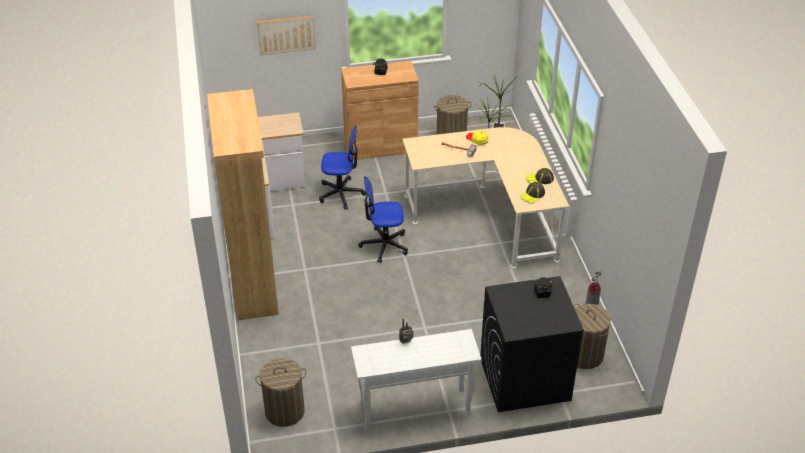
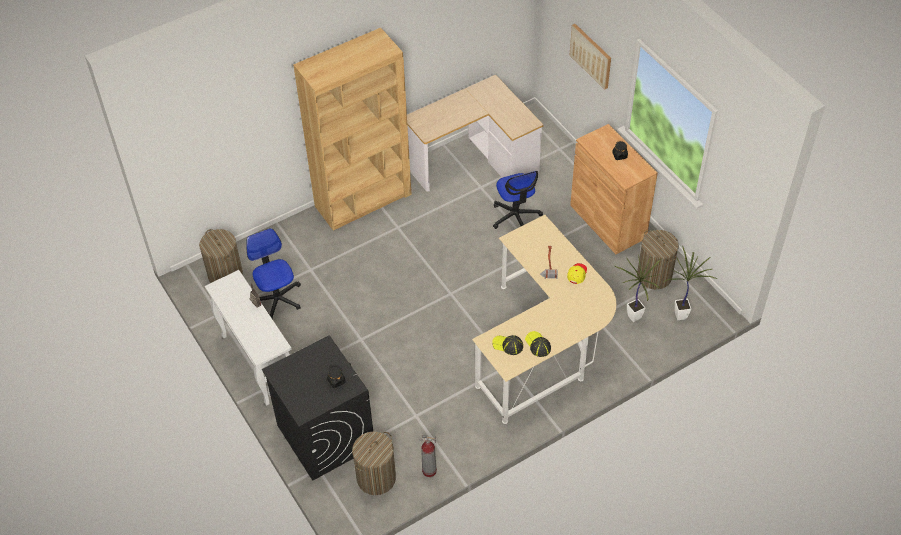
camera: 70 degrees right, 10 degrees up
office chair [358,176,408,263] -> office chair moved to [246,228,301,319]

